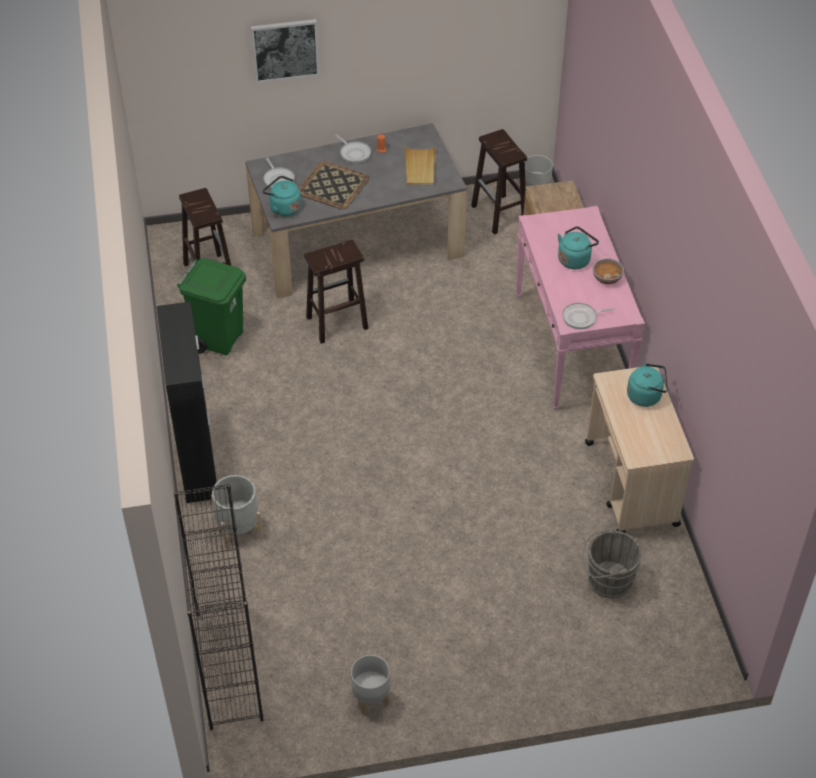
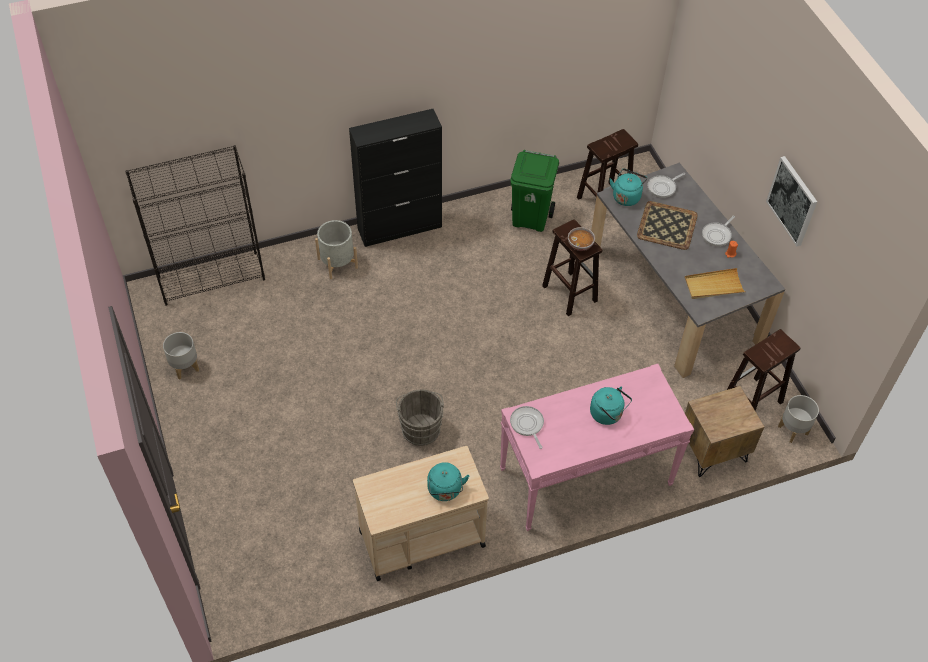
camera: 80 degrees right, 5 degrees up
picture [251,19,320,83] -> picture moved to [766,156,817,246]
grey bucket [582,528,642,598] -> grey bucket moved to [396,389,444,446]
bowl [593,258,624,284] -> bowl moved to [568,227,595,251]

